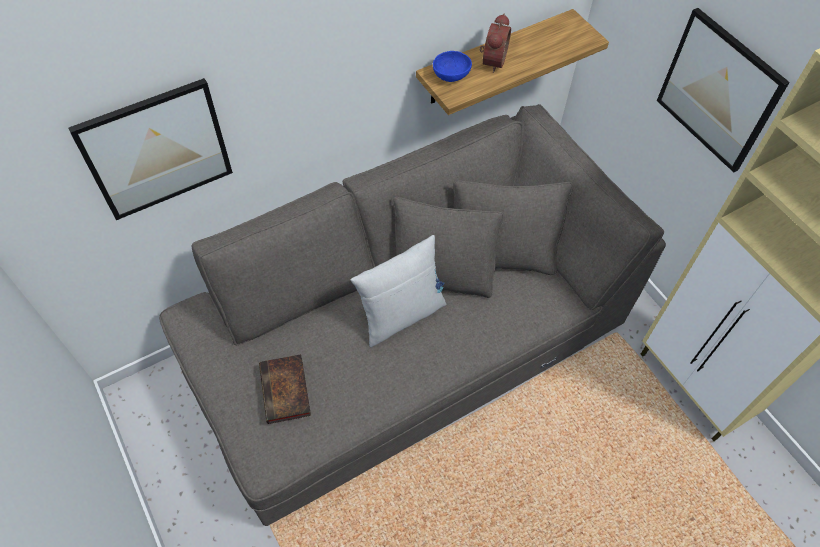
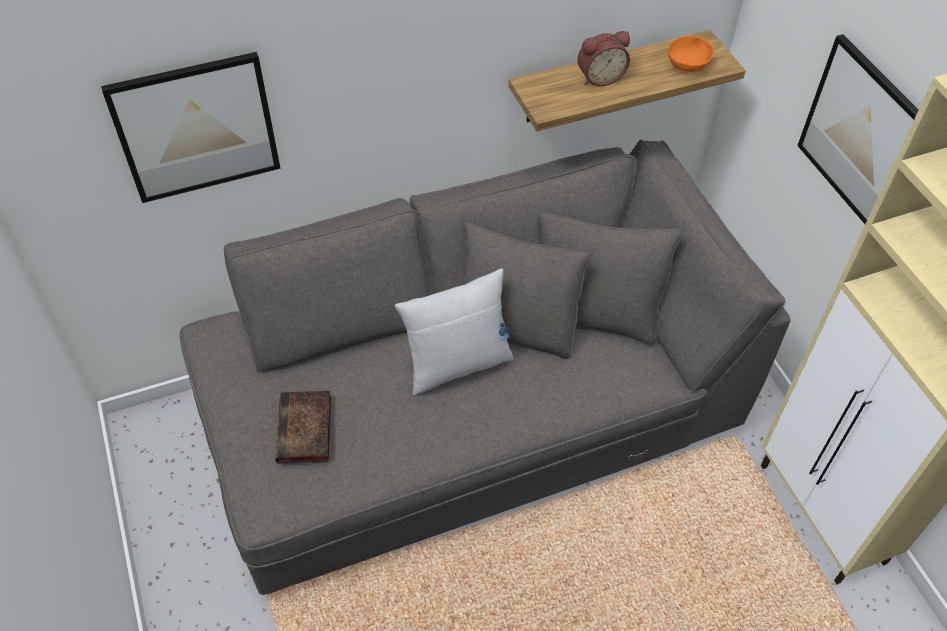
camera: 10 degrees right, 5 degrees down
blue bowl [433,51,472,82] -> none
alarm clock [480,13,511,73] -> alarm clock turned 45 degrees clockwise [577,31,630,86]
none -> orange bowl [668,36,714,72]

